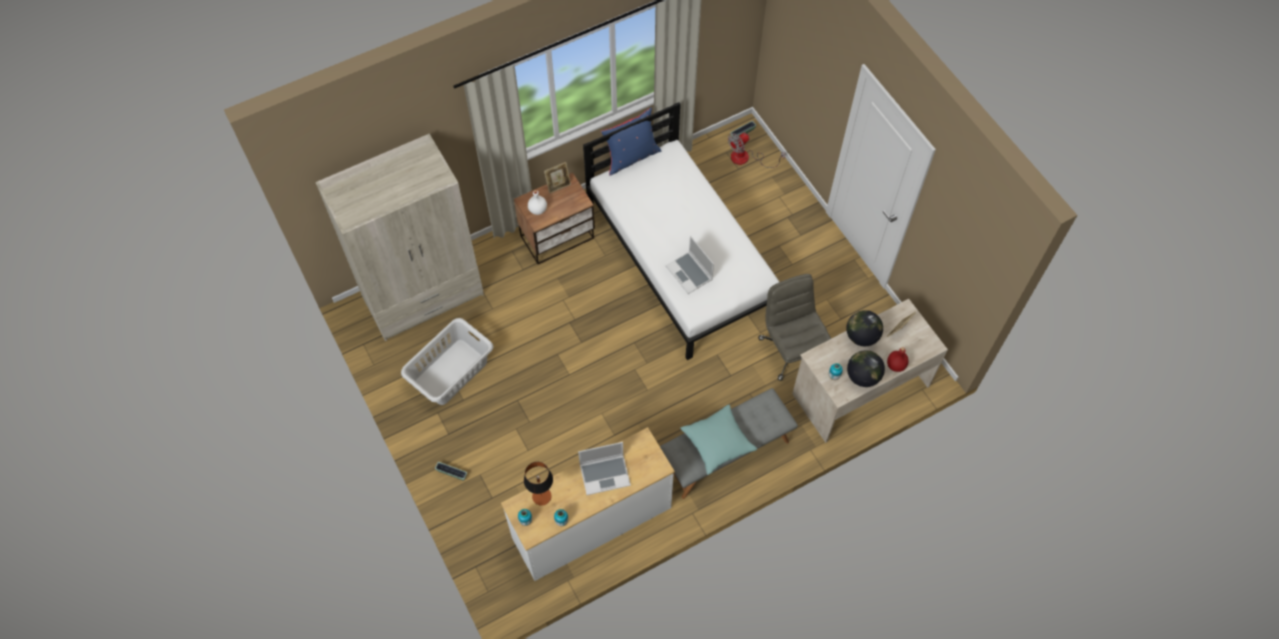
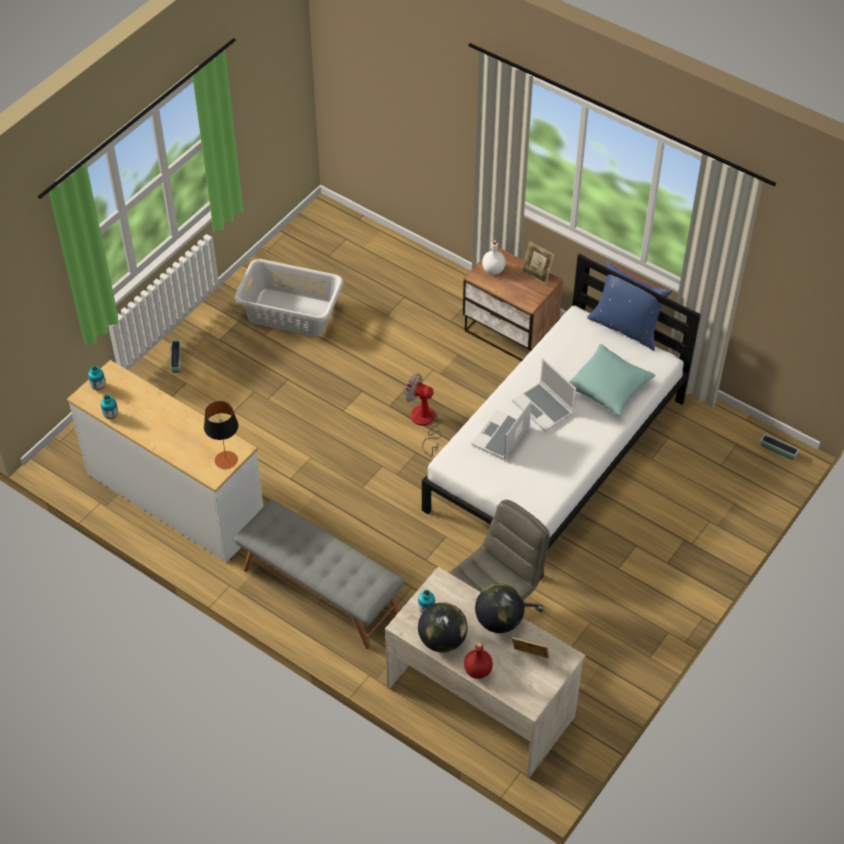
camera: 65 degrees right, 10 degrees down
beige wardrobe [315,134,484,341] -> none
table lamp [524,462,553,506] -> table lamp moved to [204,401,238,469]
laptop [578,442,631,495] -> laptop moved to [512,358,576,432]
turquoise pillow [680,405,757,475] -> turquoise pillow moved to [569,344,656,416]
fan [728,133,785,168] -> fan moved to [405,373,441,456]

